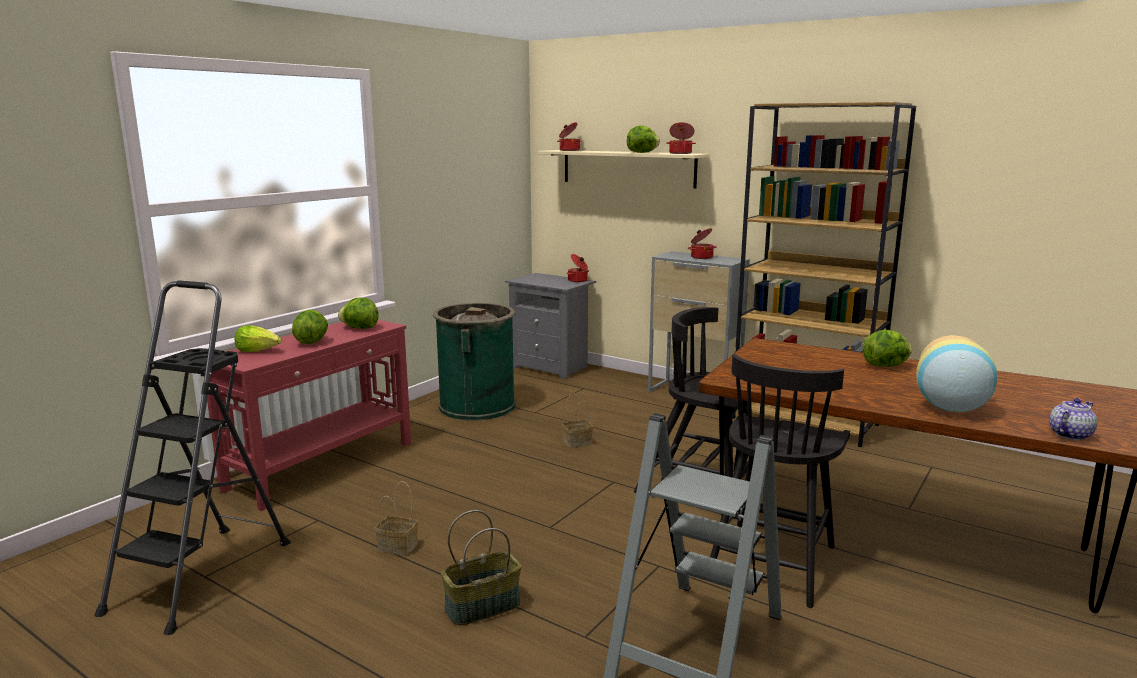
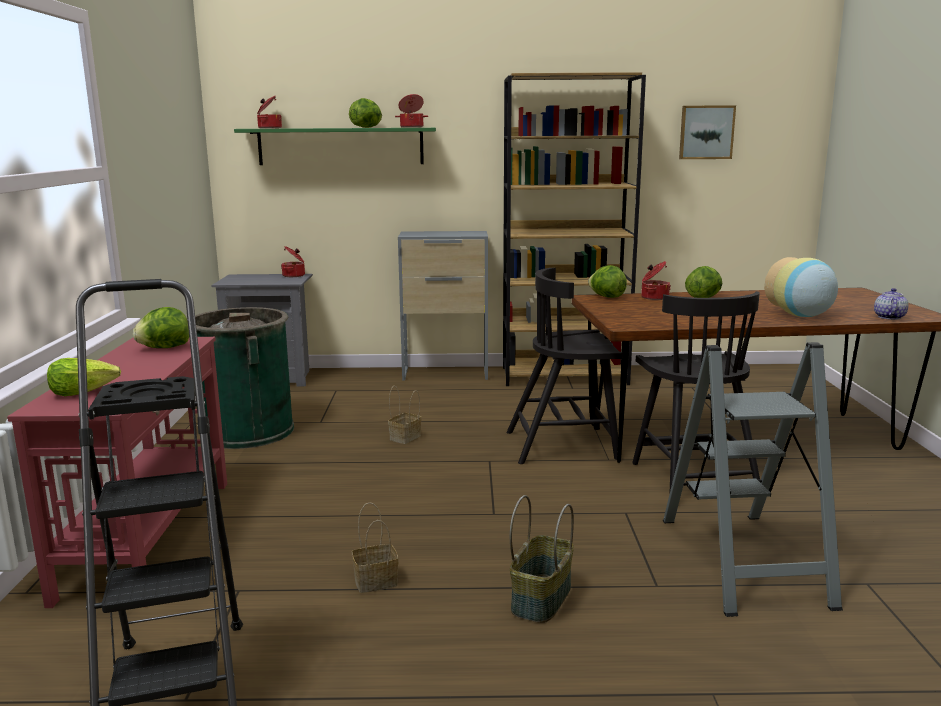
camera: 35 degrees left, 0 degrees up
lettuce [292,310,328,344] -> lettuce moved to [588,265,627,298]
beige shelf [538,150,710,189] -> green shelf [234,128,436,165]
cooking pot [688,228,716,259] -> cooking pot moved to [641,261,671,300]
none -> picture [679,105,736,159]

